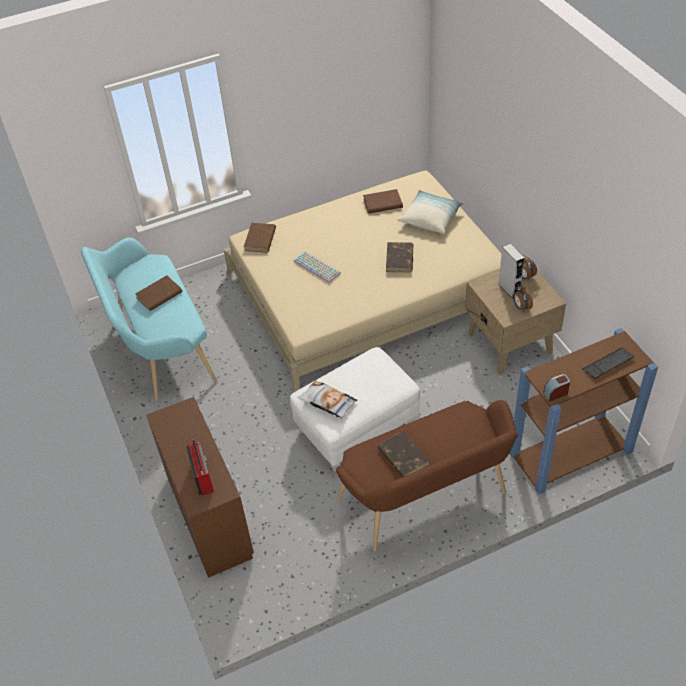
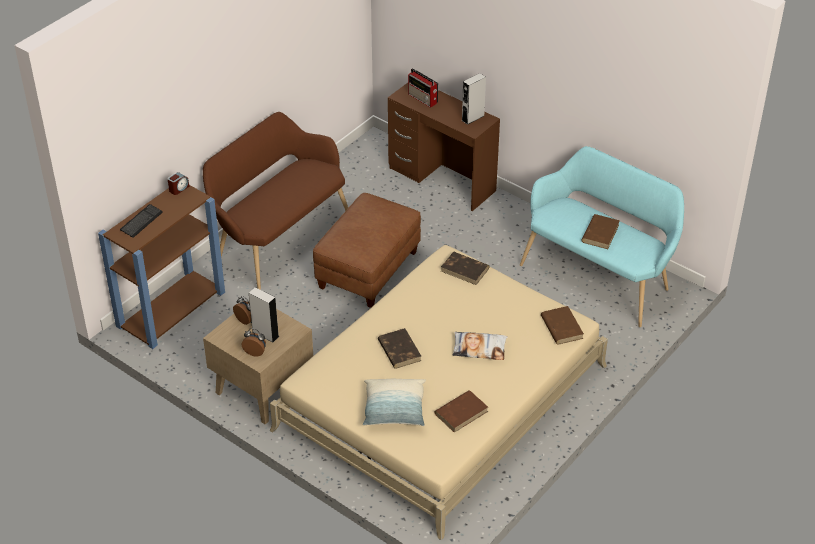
camera: 150 degrees right, 5 degrees down
white ottoman [290,347,420,472] -> brown ottoman [313,193,421,308]
keyboard [294,251,341,283] -> none
pillow [297,380,357,419] -> pillow moved to [453,332,507,360]
brown book [378,431,430,477] -> brown book moved to [441,252,490,285]
none -> grey speaker [461,73,486,125]

